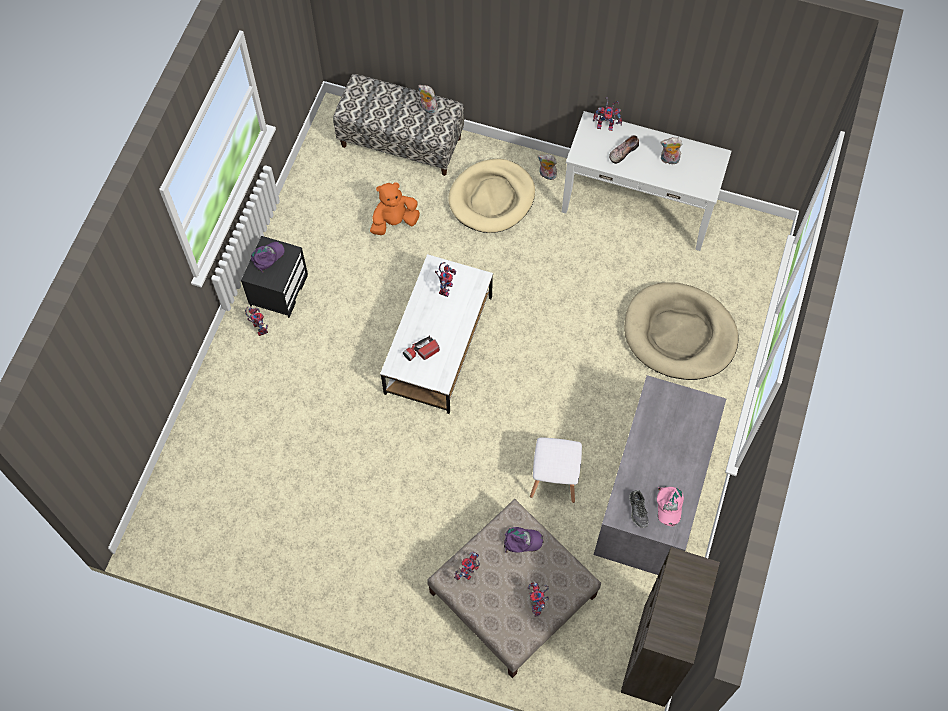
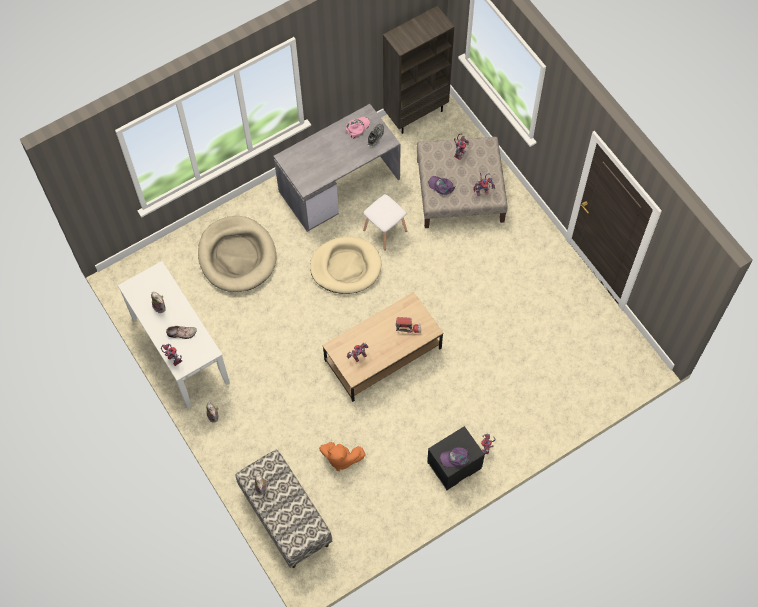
camera: 140 degrees left, 0 degrees up
white coffee table [380,254,493,414] -> brown coffee table [322,292,444,402]
beige dog bed [448,159,535,233] -> beige dog bed moved to [310,236,382,294]

